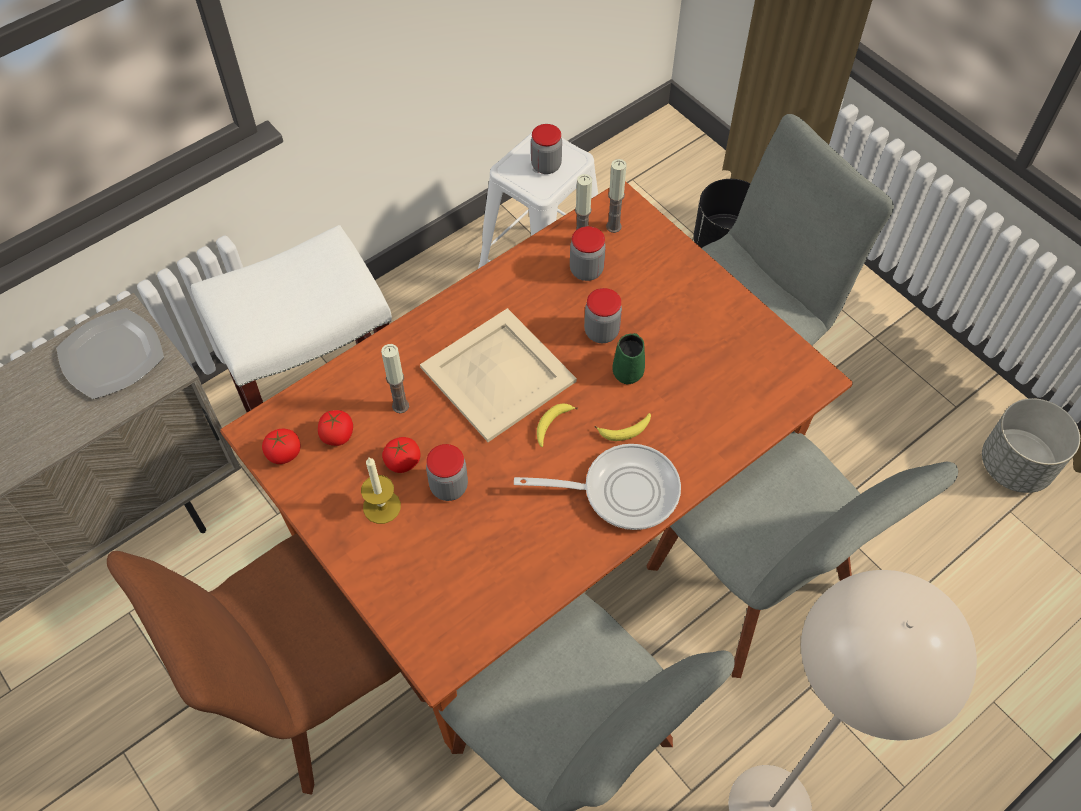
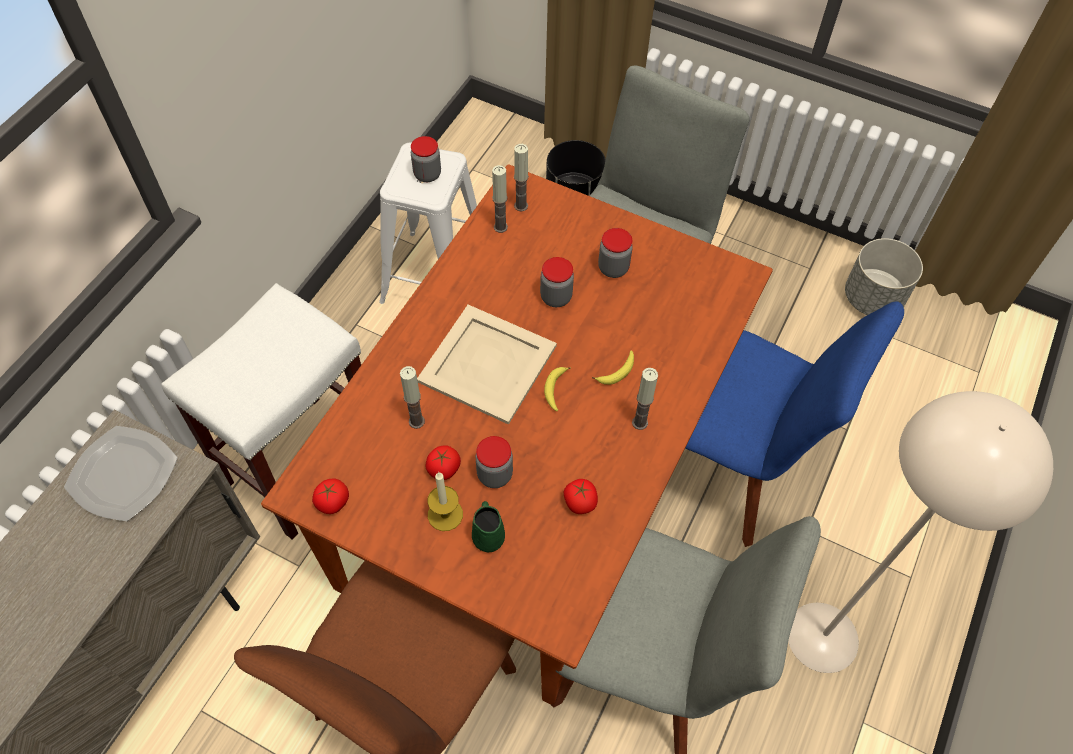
camera: 25 degrees left, 0 degrees up
tomato [318,410,353,446] -> tomato moved to [564,479,598,514]
frying pan [514,444,681,530] -> candle [632,368,658,430]
jar [570,226,606,281] -> jar moved to [598,228,633,278]
green mug [612,333,645,385] -> green mug moved to [472,501,505,552]
grey chair [647,431,958,678] -> blue chair [685,302,904,547]

